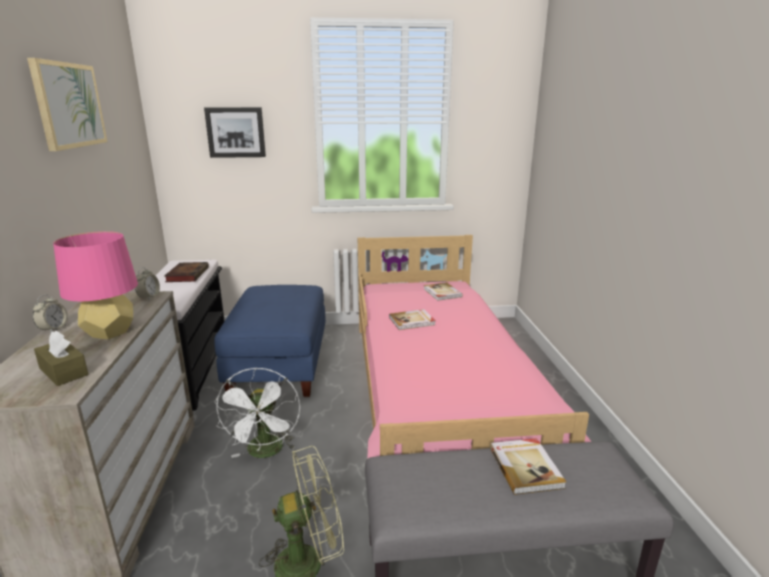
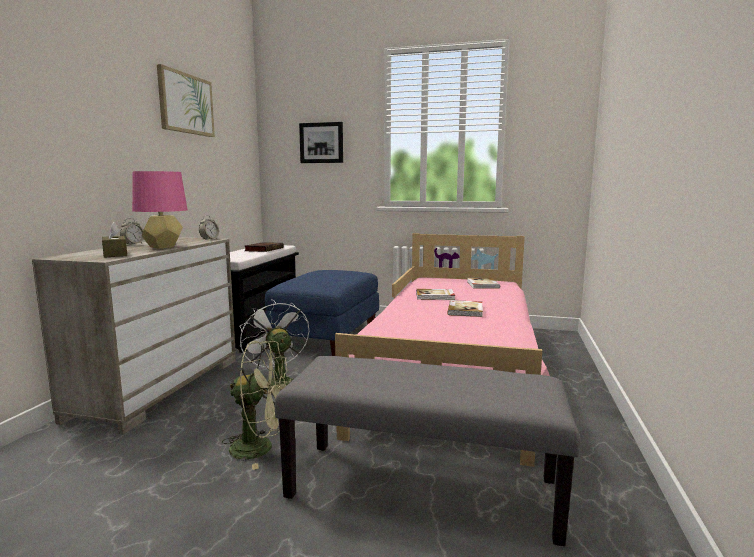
camera: 20 degrees right, 10 degrees down
white fan [215,367,300,458] -> white fan turned 135 degrees clockwise [239,299,309,395]
book [489,438,566,495] -> book moved to [447,300,483,317]

